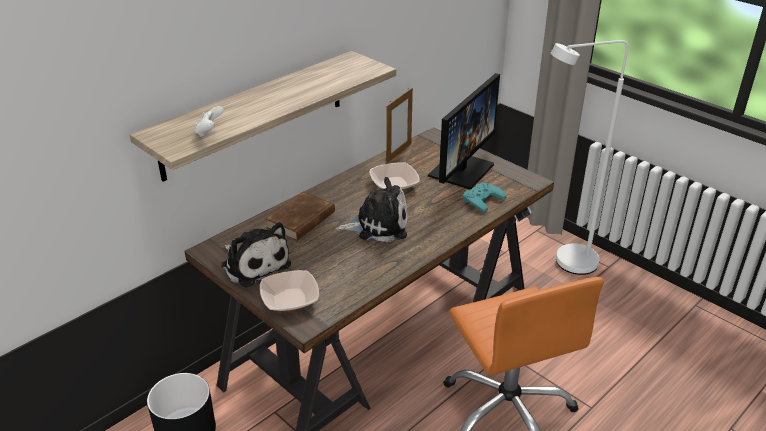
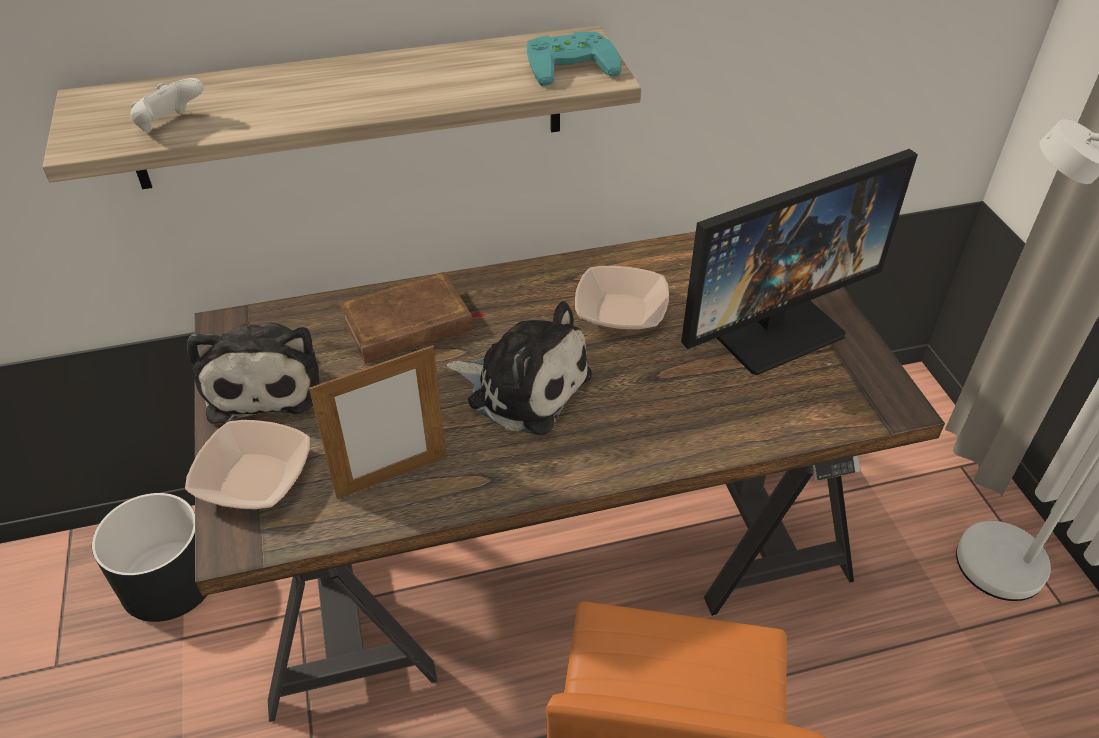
camera: 30 degrees right, 10 degrees up
picture frame [386,88,413,164] -> picture frame moved to [309,345,447,499]
turquoise game controller [463,182,507,213] -> turquoise game controller moved to [527,32,621,86]

